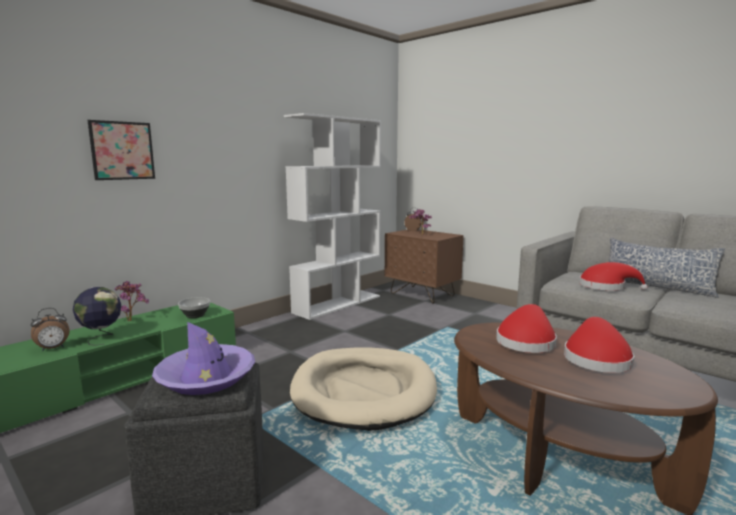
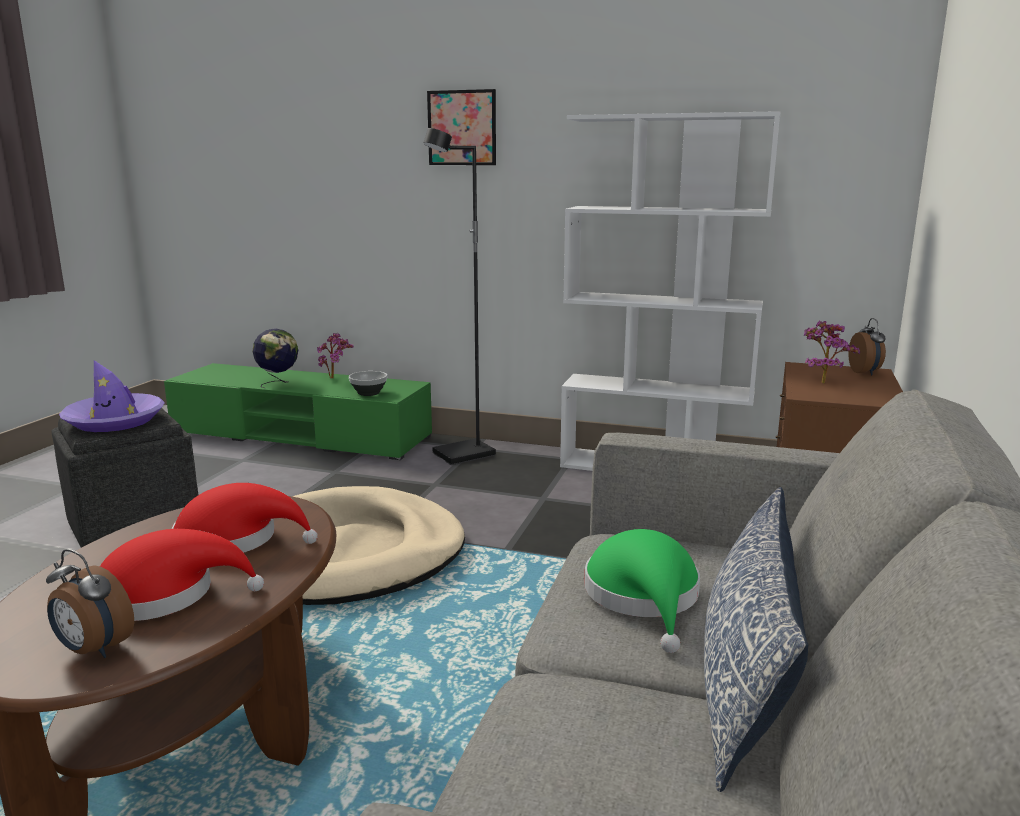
camera: 65 degrees right, 5 degrees up
alarm clock [31,308,69,351] -> alarm clock moved to [46,549,134,658]
picture [87,120,155,180] -> picture moved to [427,89,496,165]
red hat [579,262,648,291] -> green hat [584,529,700,653]
none -> black floor lamp [424,128,496,465]

